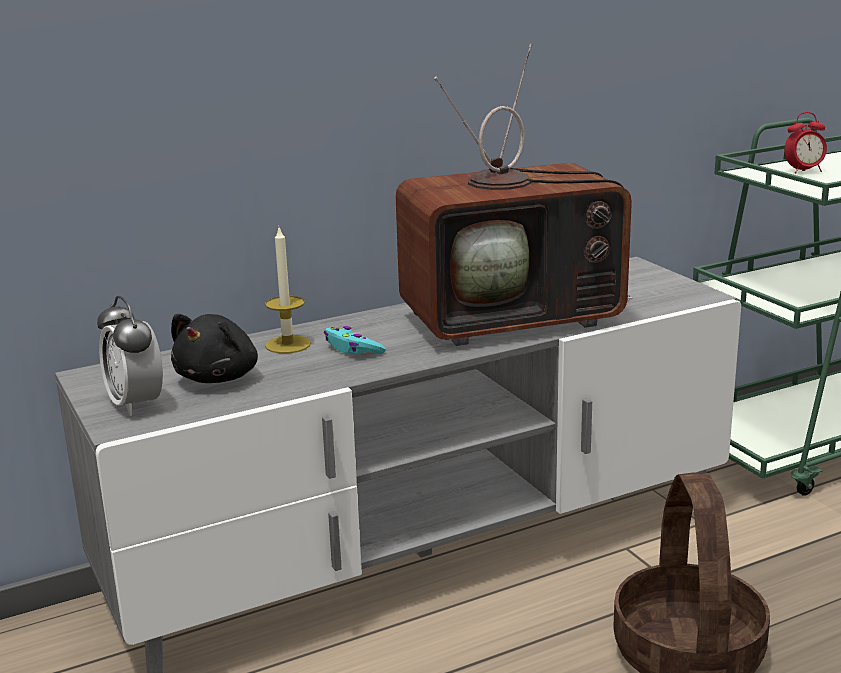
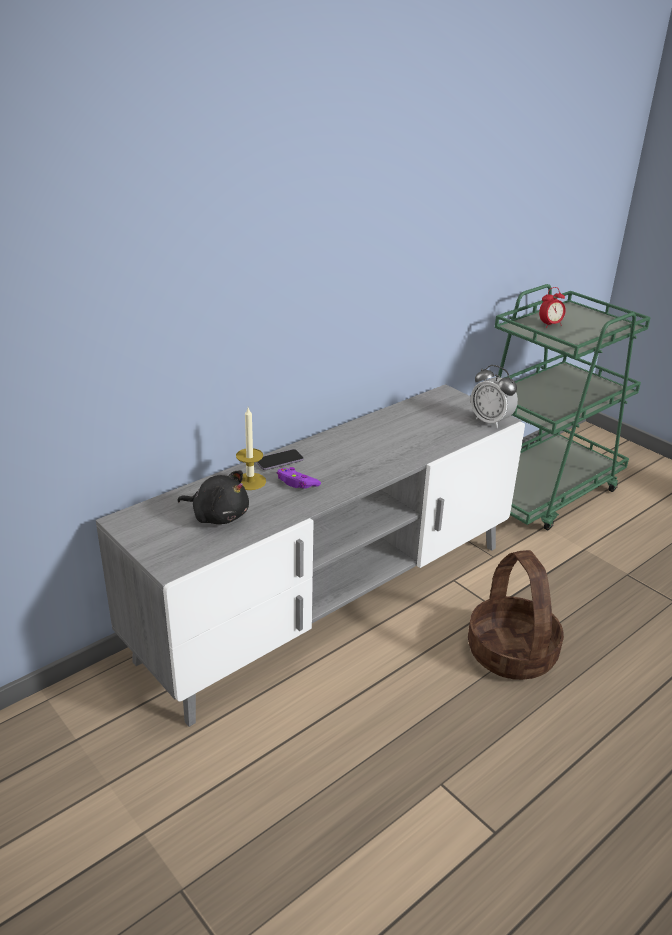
camera: 15 degrees left, 10 degrees up
alarm clock [97,296,163,416] -> alarm clock moved to [470,365,518,428]
black plush toy [171,314,258,383] -> black plush toy turned 75 degrees counterclockwise [177,470,249,524]
turquoise game controller [324,326,386,354] -> purple game controller [277,467,321,489]
television [396,44,633,346] -> none
none -> phone [256,449,304,470]

